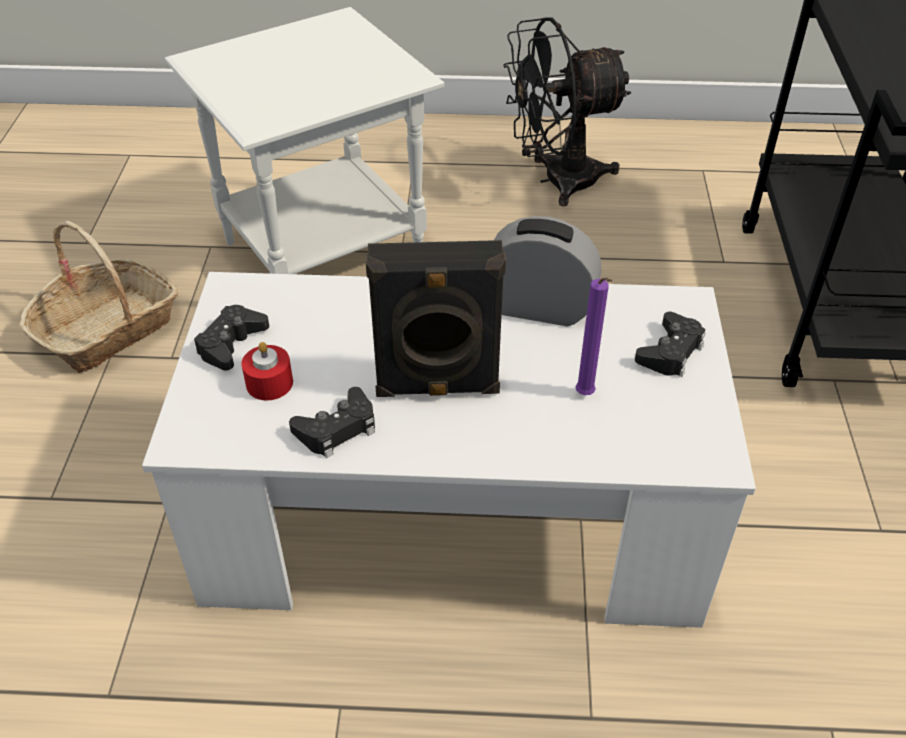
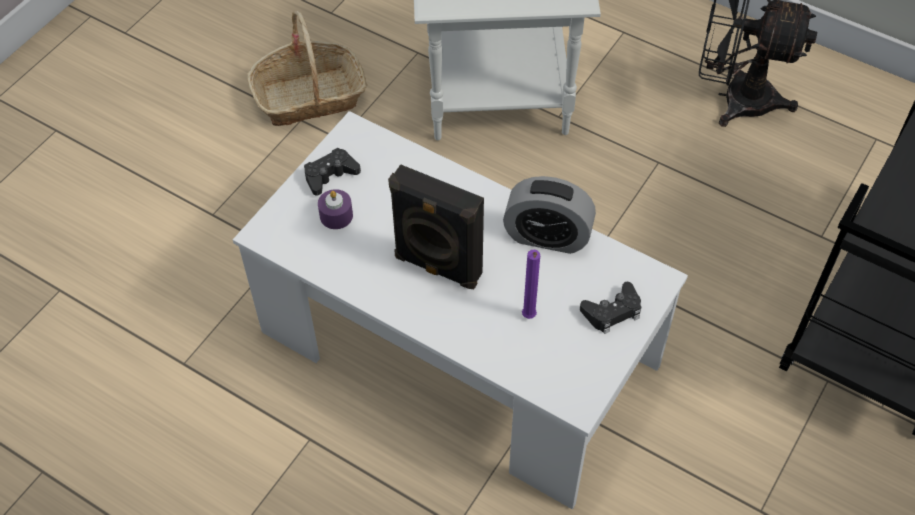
camera: 30 degrees right, 10 degrees up
red candle [241,342,293,400] -> purple candle [318,189,353,229]
black game controller [289,387,375,458] -> none
alarm clock [494,216,601,326] -> alarm clock turned 150 degrees clockwise [503,176,596,254]

